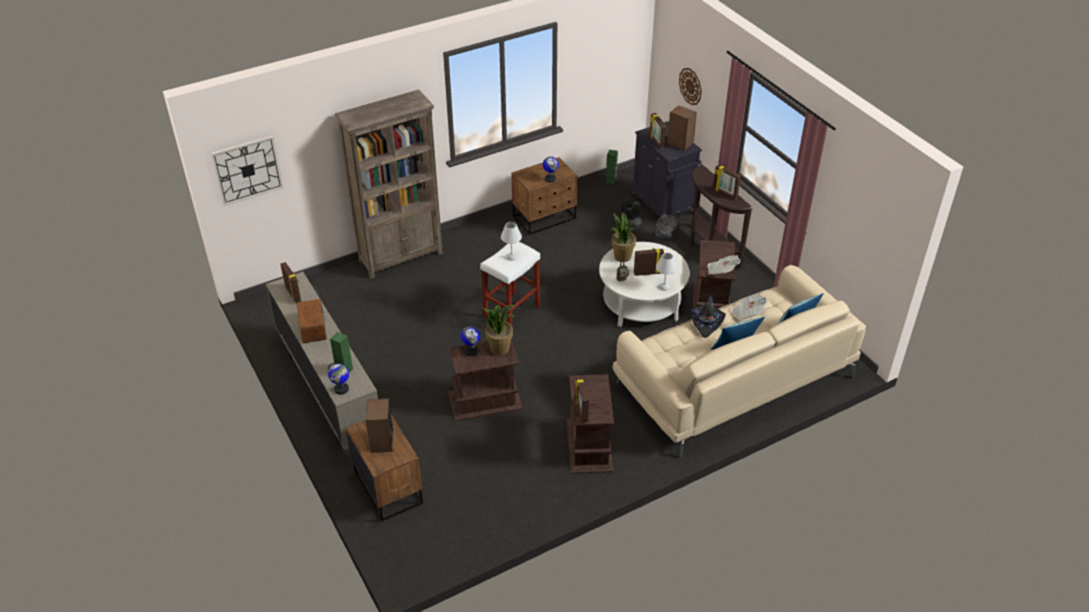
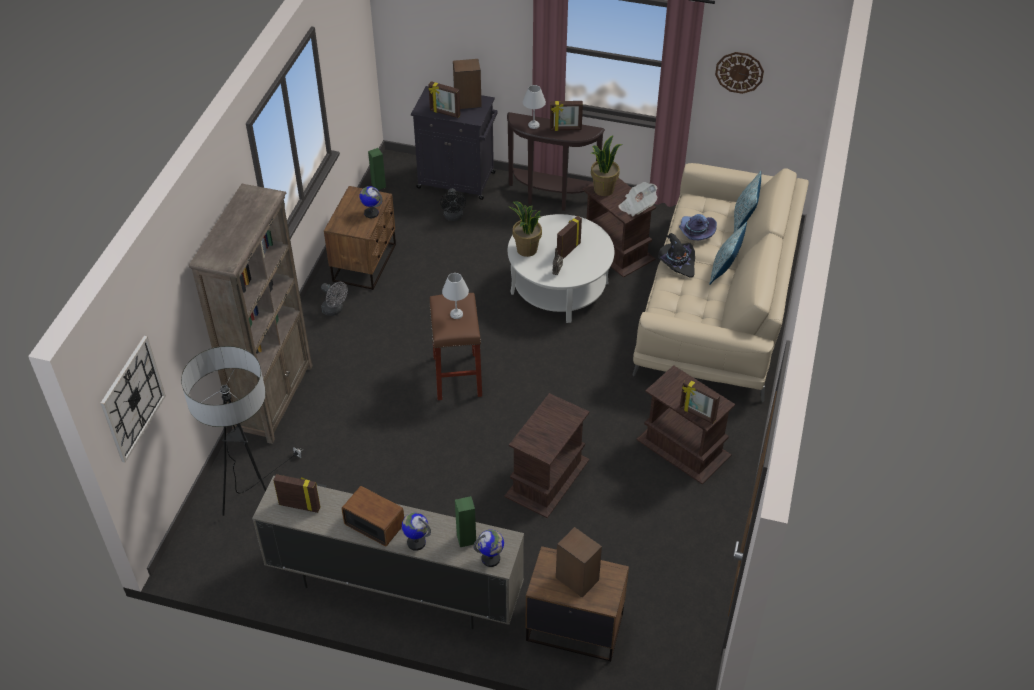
camera: 45 degrees left, 5 degrees up
globe [461,326,480,356] -> globe moved to [402,513,431,551]
white stool [480,242,540,326] -> brown stool [429,293,482,400]
potted plant [483,305,515,355] -> potted plant moved to [591,136,623,196]
grey fan [655,213,677,241] -> grey fan moved to [321,282,348,316]
white table lamp [656,253,677,291] -> white table lamp moved to [523,85,546,129]
wall clock [679,68,702,105] -> wall clock moved to [715,52,764,94]
newspaper [731,294,768,320] -> purple hat [679,214,717,240]
none -> floor lamp [181,346,303,516]

